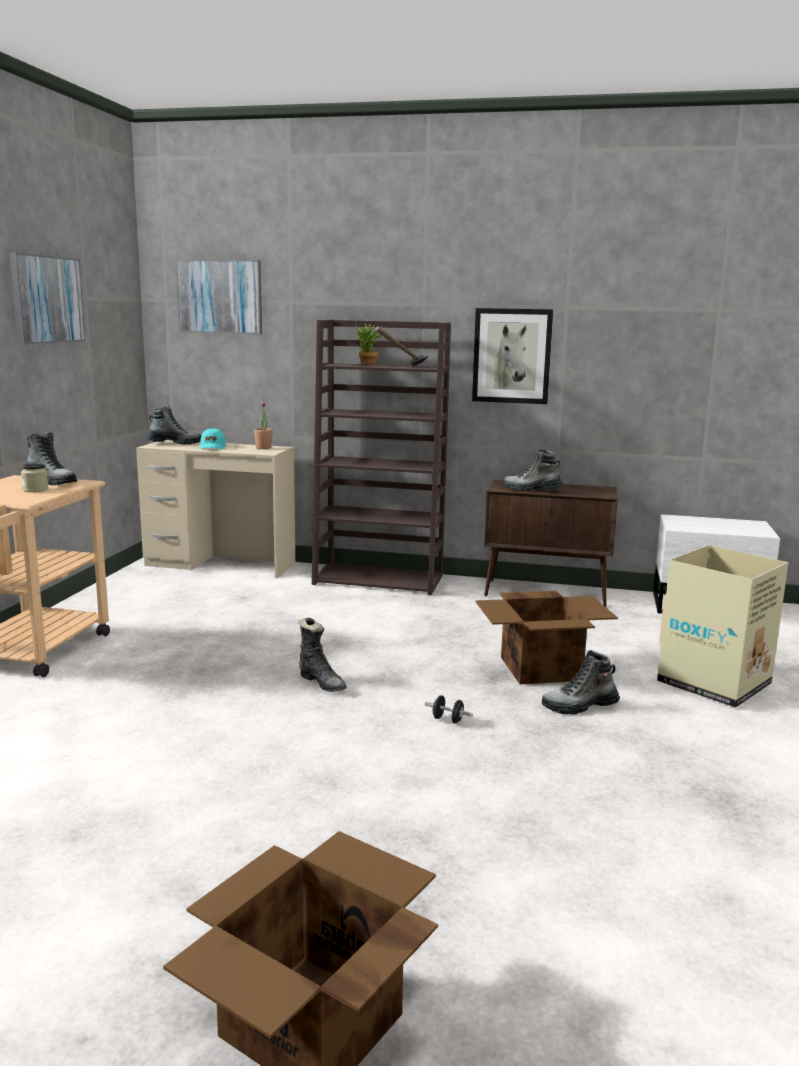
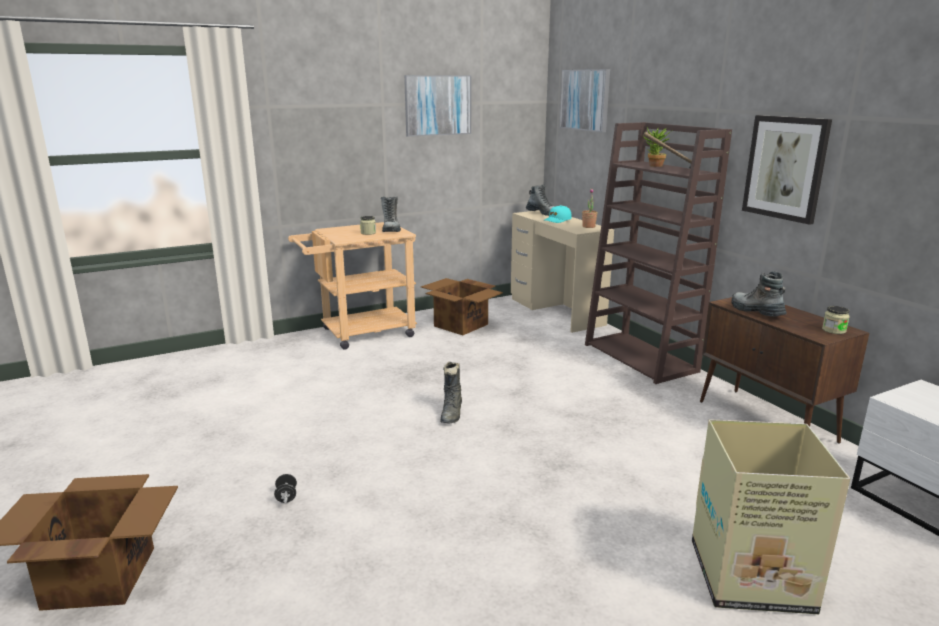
camera: 50 degrees right, 5 degrees up
black dumbbell [425,695,473,724] -> black dumbbell moved to [274,474,297,503]
cardboard box [476,591,618,684] -> cardboard box moved to [421,278,503,335]
boot [541,650,620,715] -> none
none -> jar [822,306,850,334]

